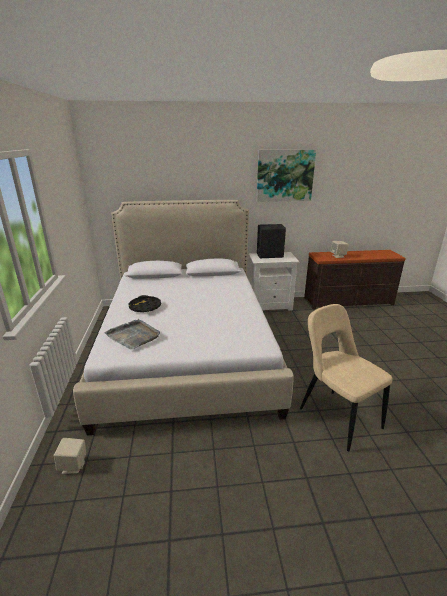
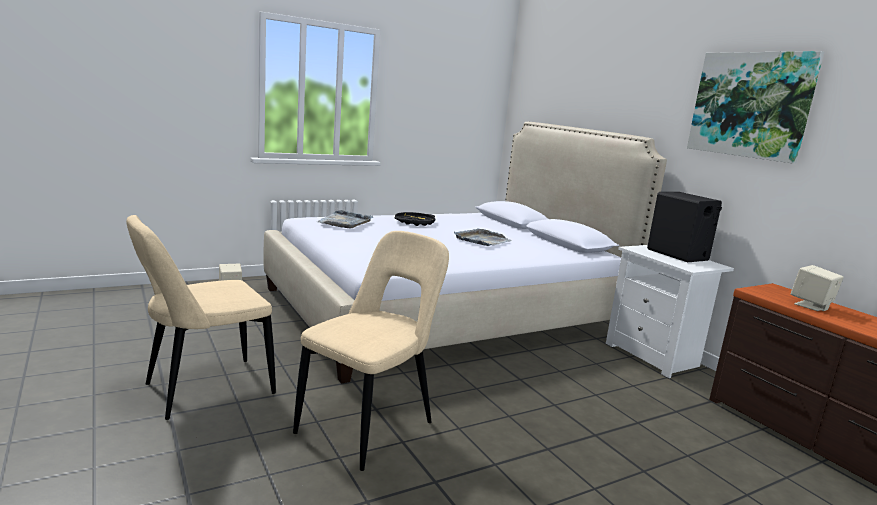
camera: 65 degrees right, 10 degrees down
none -> beige chair [126,215,276,420]
none -> grey tray [454,229,512,246]

